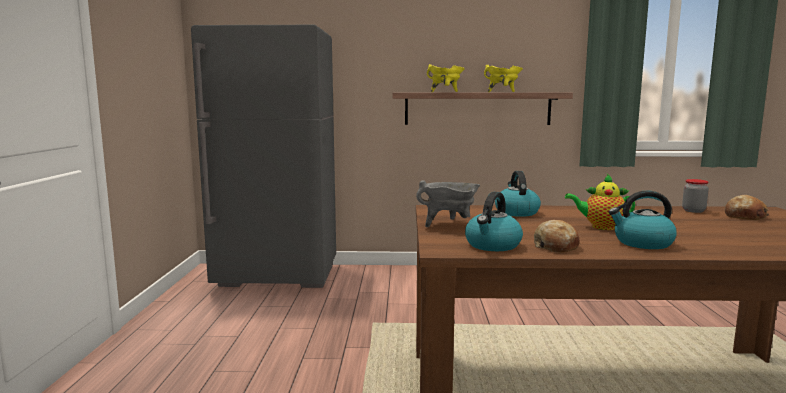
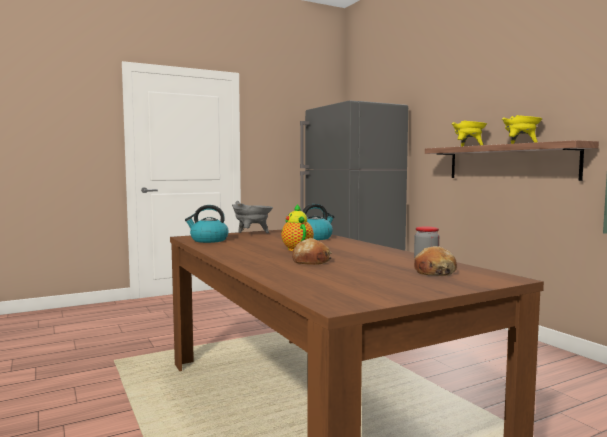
camera: 60 degrees right, 5 degrees down
bread [534,220,579,252] -> bread moved to [292,238,332,265]
kettle [609,191,677,249] -> none

